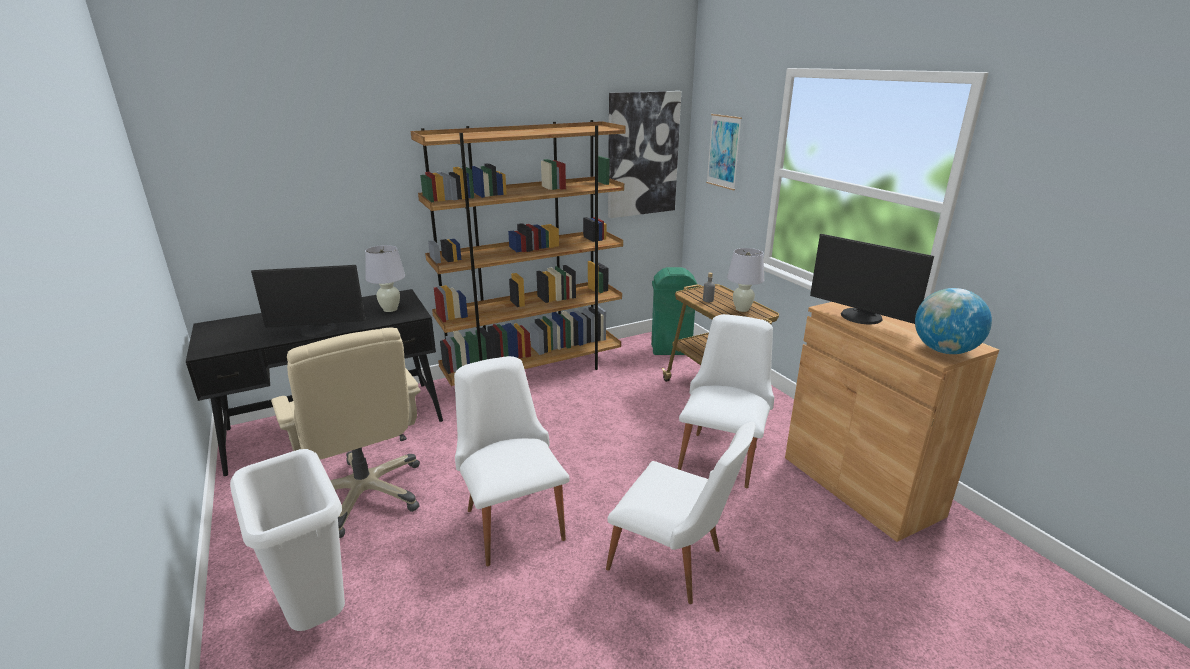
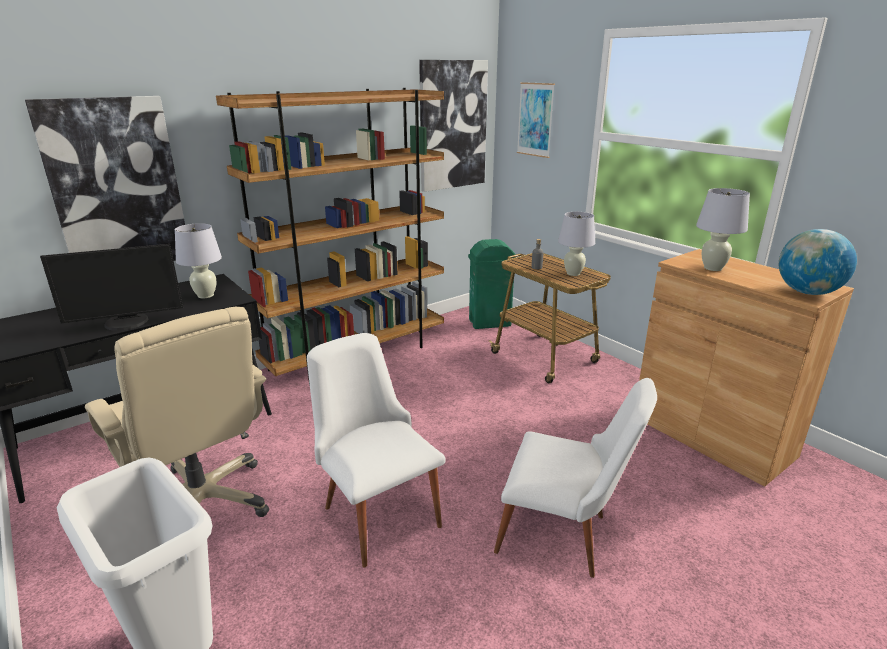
camera: 10 degrees left, 0 degrees up
white chair [678,314,774,488] -> none
monitor [810,234,934,324] -> white table lamp [696,188,750,271]
none -> picture [25,96,185,261]

